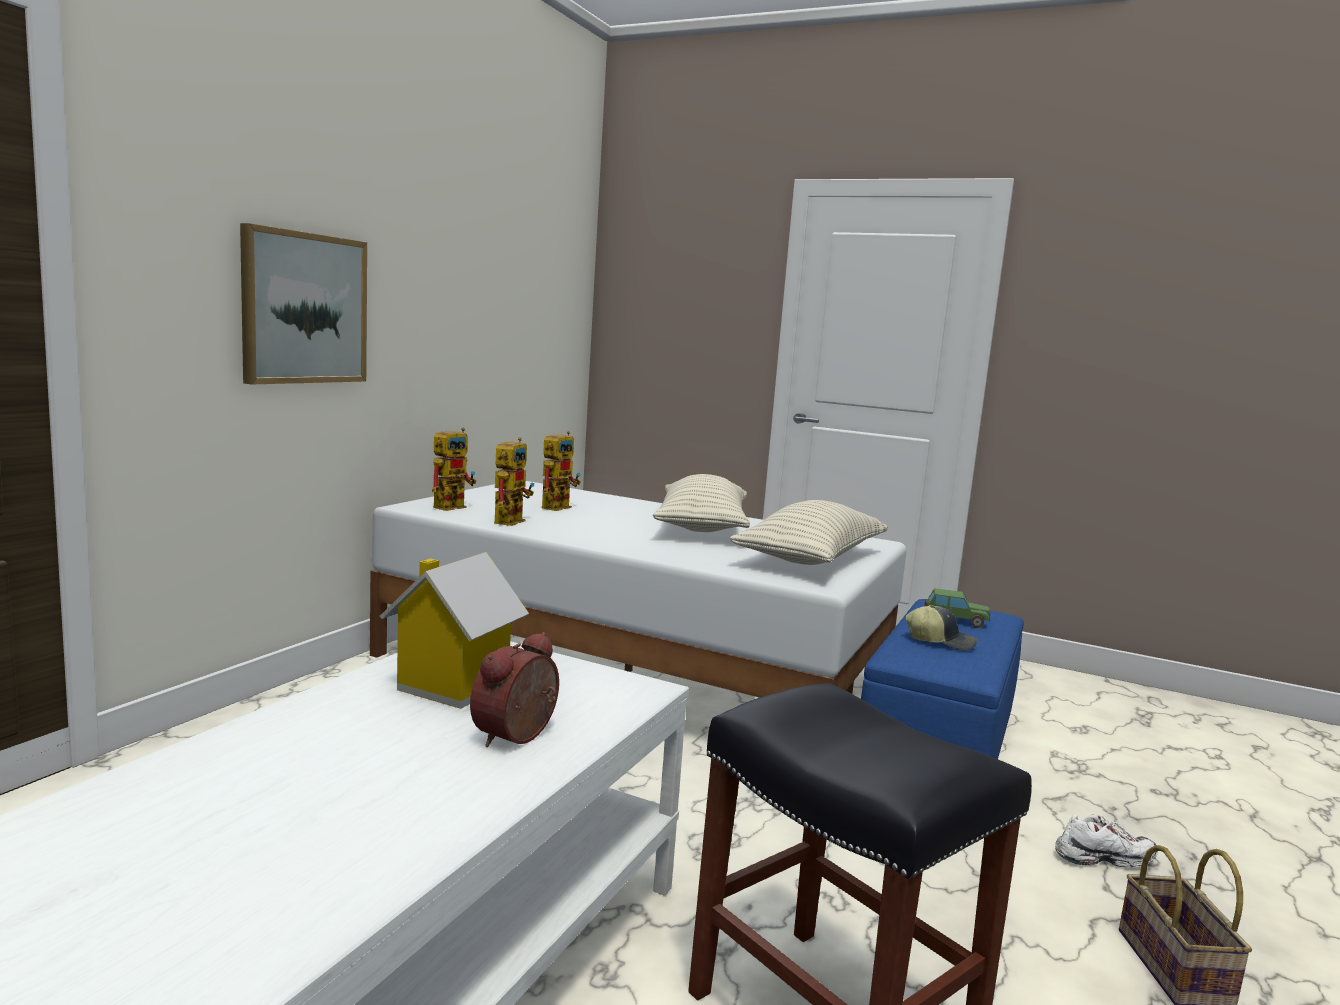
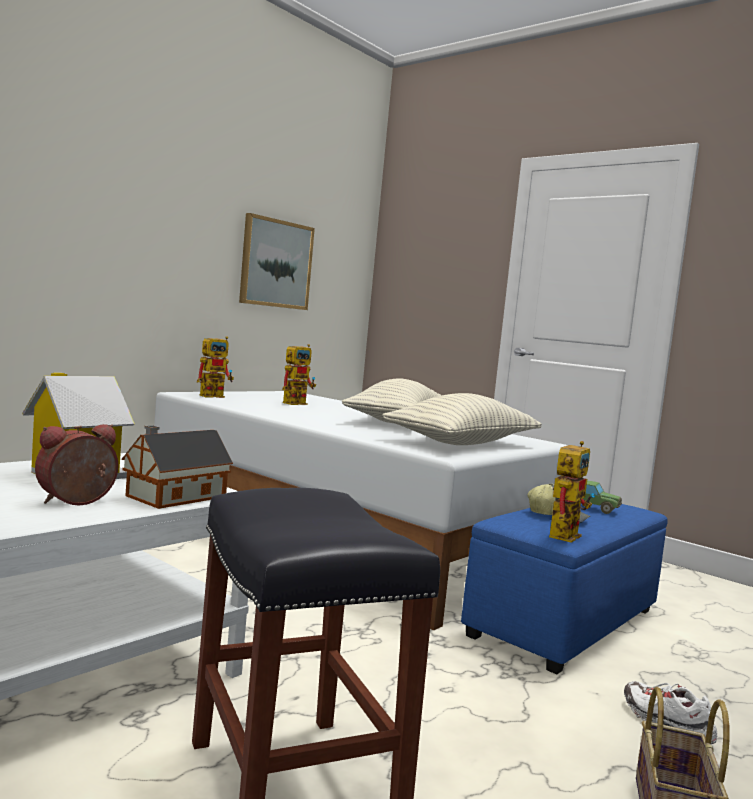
camera: 15 degrees right, 5 degrees down
picture [240,223,367,384] -> picture moved to [239,213,315,310]
toy robot [494,437,534,526] -> toy robot moved to [549,441,595,543]
white shoe [1055,815,1158,868] -> white shoe turned 135 degrees counterclockwise [624,681,717,744]
none -> toy house [122,425,233,509]

